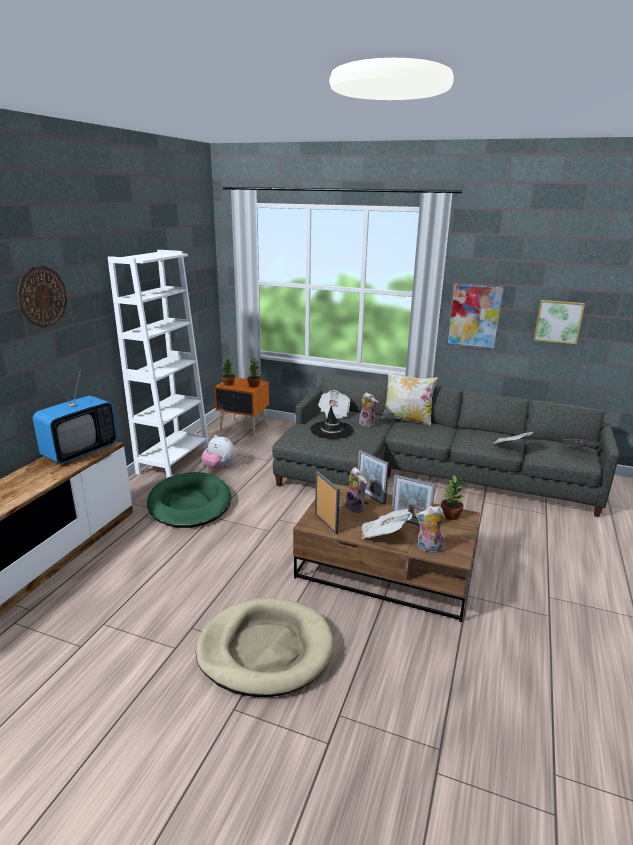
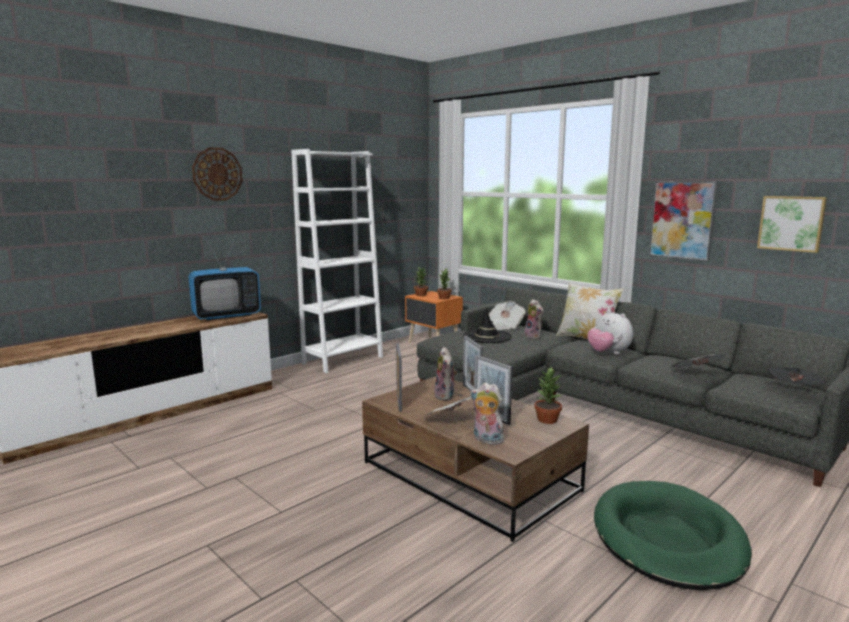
camera: 25 degrees right, 10 degrees down
green dog bed [147,472,231,528] -> green dog bed moved to [594,481,752,590]
beige dog bed [196,598,334,697] -> none
plush toy [202,435,236,469] -> plush toy moved to [587,310,633,355]

